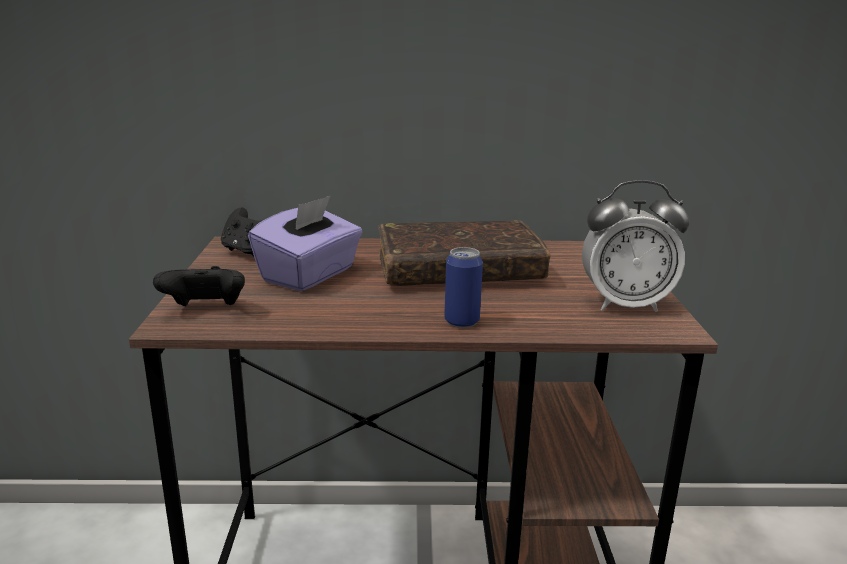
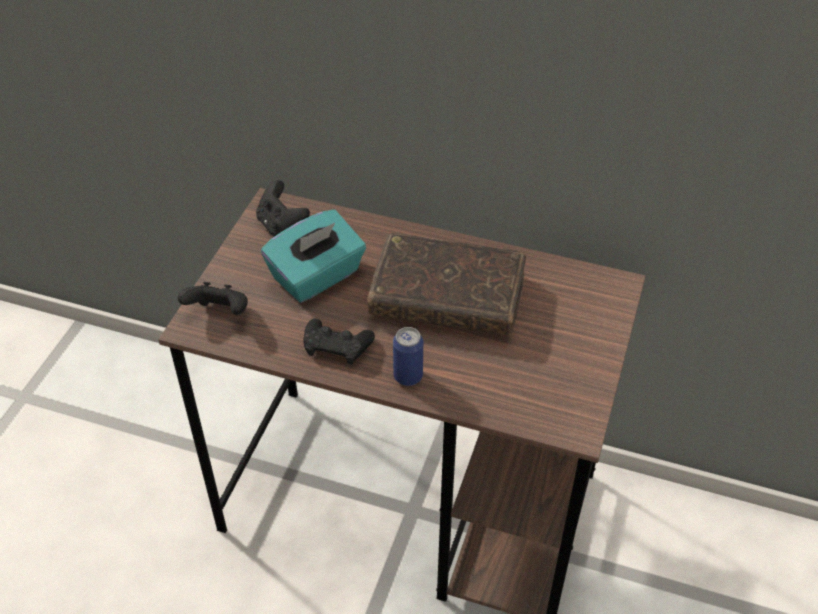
camera: 20 degrees right, 25 degrees up
purple tissue box [248,195,362,291] -> turquoise tissue box [261,210,366,303]
alarm clock [582,180,689,312] -> none
none -> black game controller [303,318,375,365]

